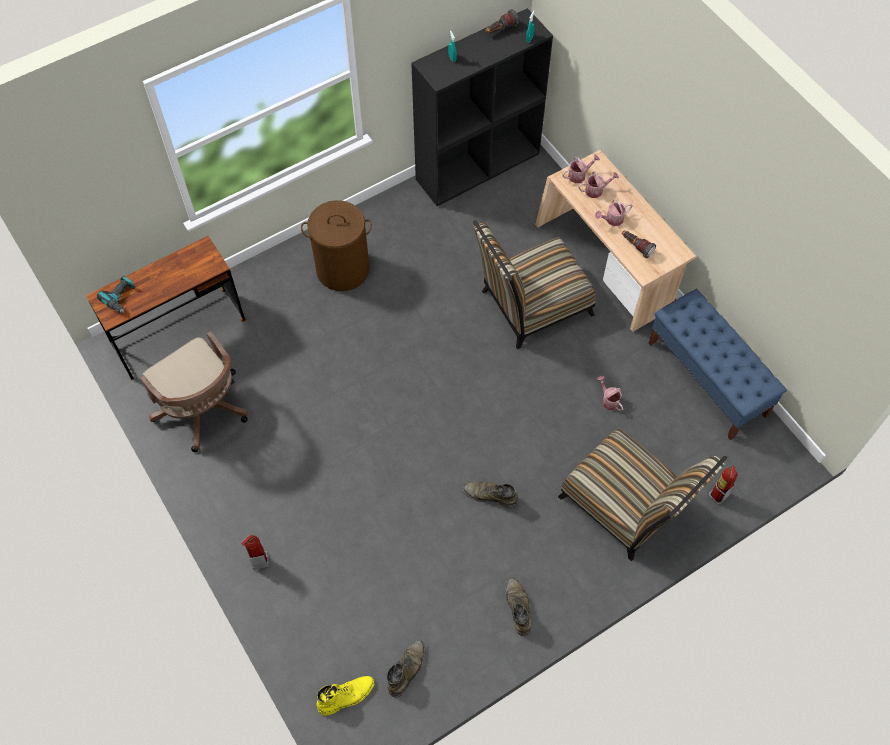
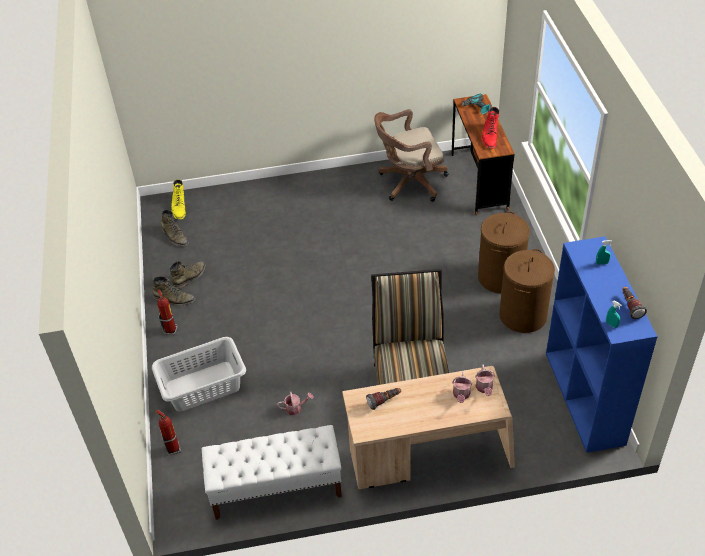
camera: 115 degrees right, 15 degrees down
fire extinguisher [241,534,269,570] -> fire extinguisher moved to [157,289,178,335]
black bookcase [411,8,553,206] -> blue bookcase [546,236,658,453]
green boot [463,482,519,507] -> green boot moved to [170,261,206,289]
chair [558,428,728,561] -> grey laundry basket [152,337,246,412]
watering can [595,199,632,226] -> none
blue bench [649,289,787,441] -> white bench [202,425,342,520]
none -> red boot [482,107,499,149]
none -> brown laundry basket [499,249,555,333]

